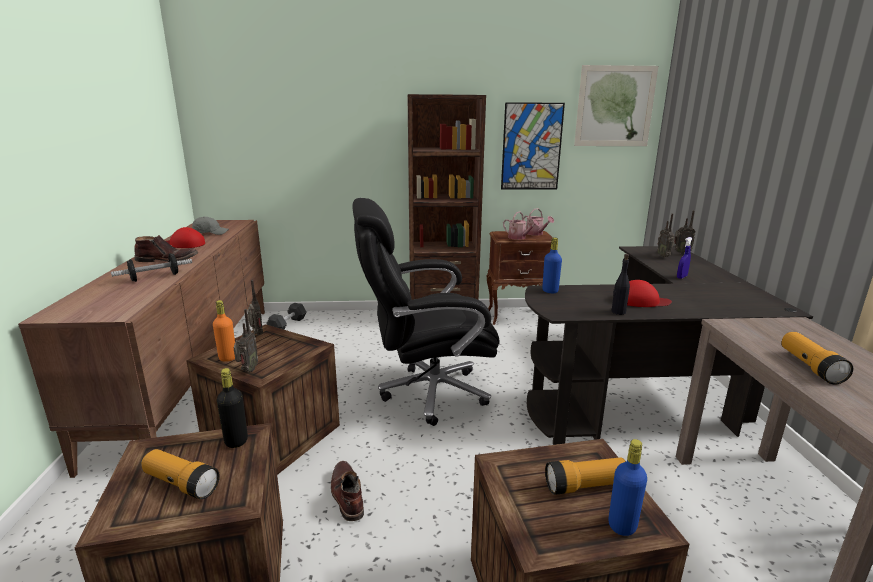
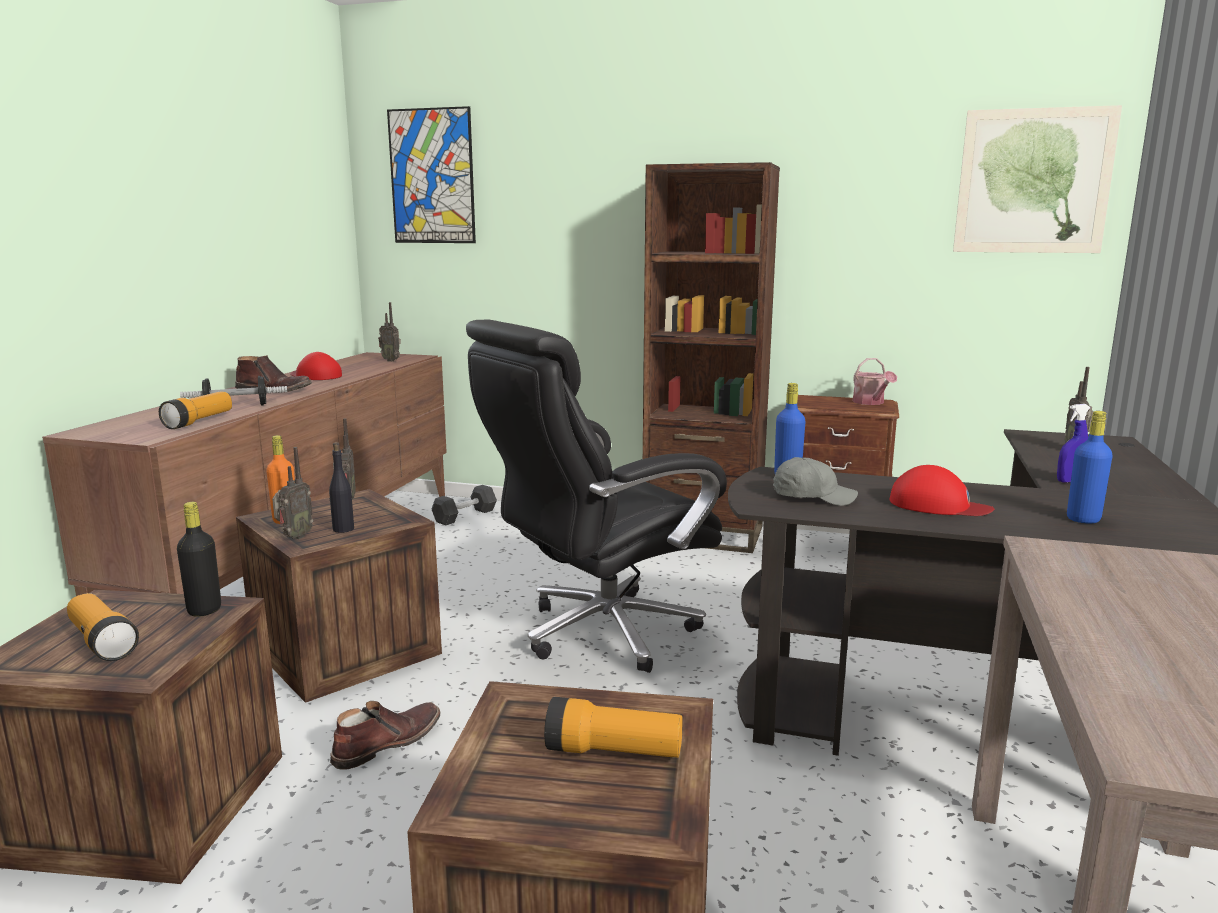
camera: 20 degrees right, 5 degrees down
grey cap [192,217,229,235] -> grey cap moved to [773,457,858,506]
brown boot [331,461,364,521] -> brown boot turned 45 degrees clockwise [330,701,441,770]
black office chair [352,198,500,426] -> black office chair turned 45 degrees counterclockwise [466,319,727,673]
picture [501,102,565,190] -> picture moved to [387,106,476,243]
watering can [503,211,540,240] -> none
blue bottle [608,439,647,536] -> blue bottle moved to [1067,411,1113,523]
black bottle [611,254,630,315] -> black bottle moved to [329,442,354,533]
radio [674,210,695,254] -> radio moved to [378,302,401,362]
flashlight [781,332,853,384] -> flashlight moved to [159,392,232,429]

